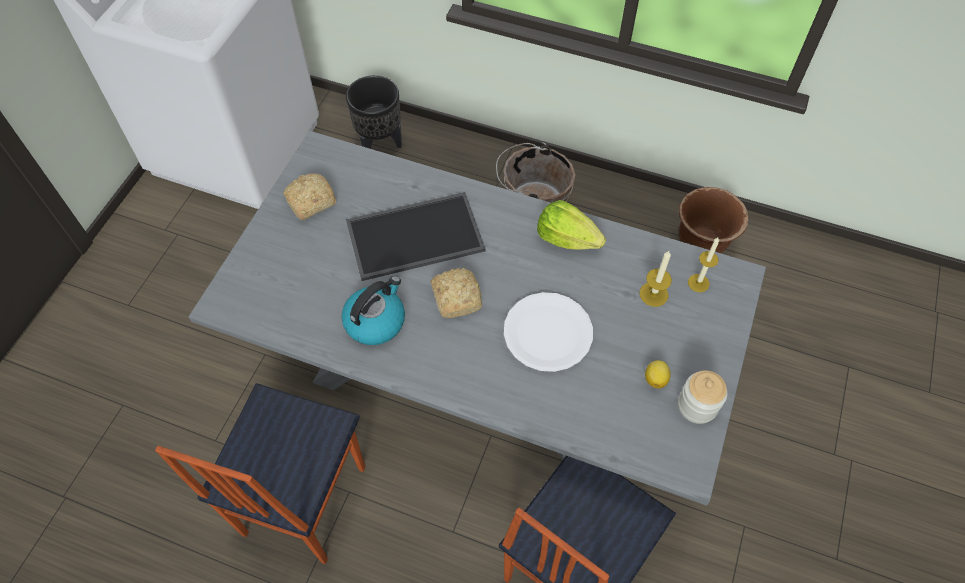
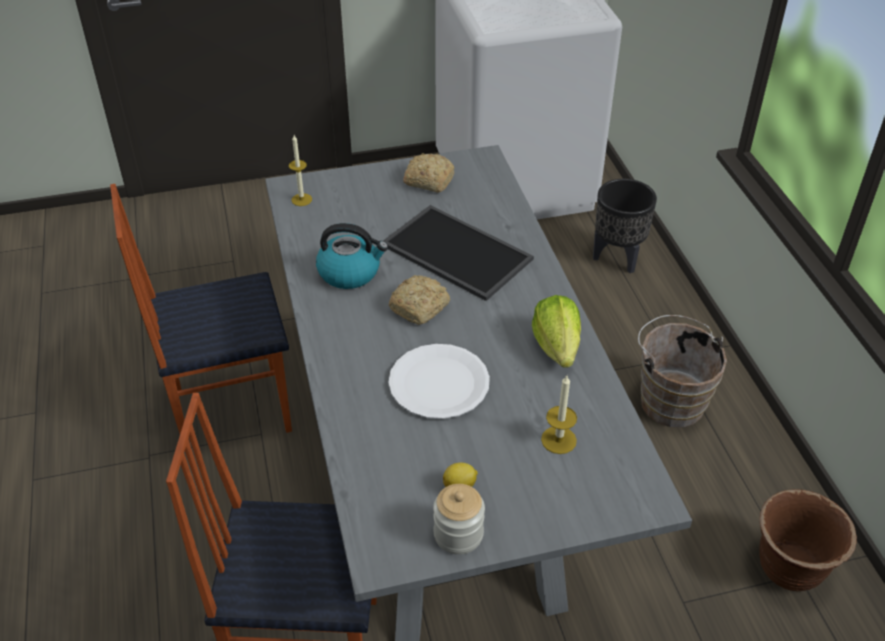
camera: 55 degrees right, 15 degrees down
candle [688,237,719,292] -> candle moved to [289,135,312,206]

